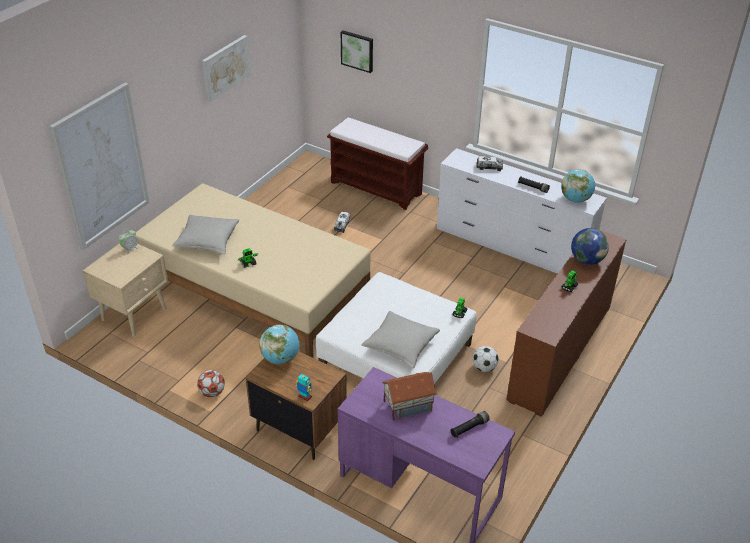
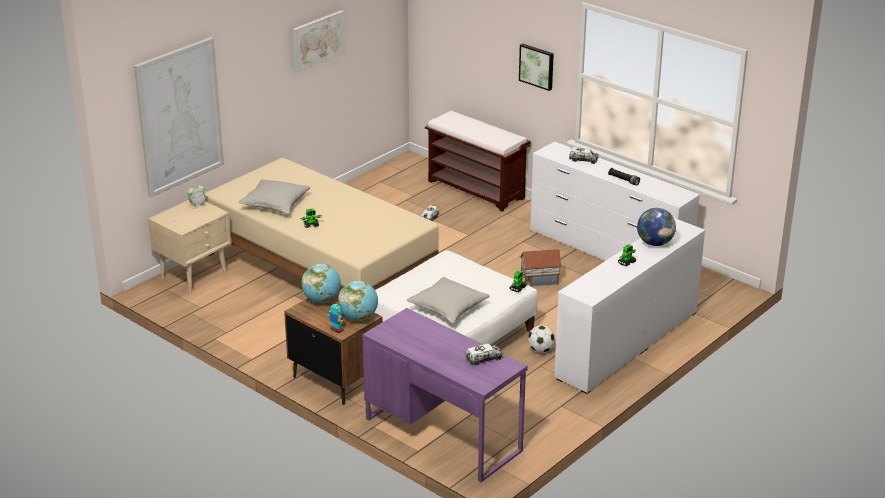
camera: 10 degrees right, 10 degrees down
football [197,370,225,397] -> none
picture [341,30,373,73] -> picture moved to [519,44,554,91]
toy house [382,372,437,421] -> toy house moved to [520,249,562,287]
black flashlight [451,411,490,438] -> toy truck [465,343,503,366]
brown dresser [506,227,627,417] -> white dresser [554,218,705,394]
globe [561,169,595,203] -> globe moved to [338,281,378,321]

